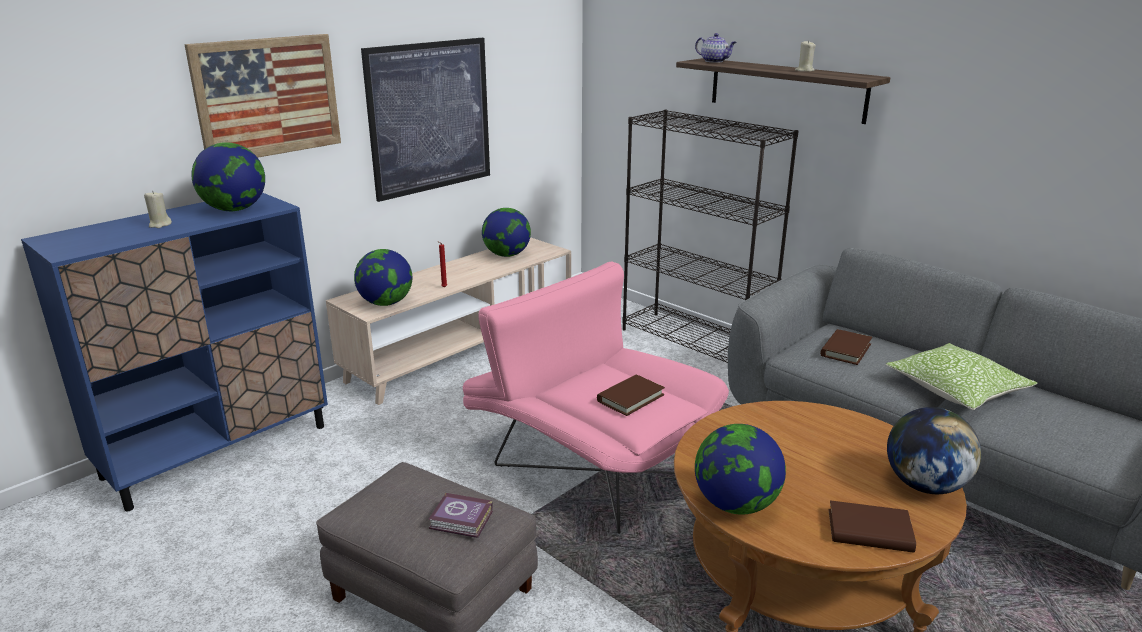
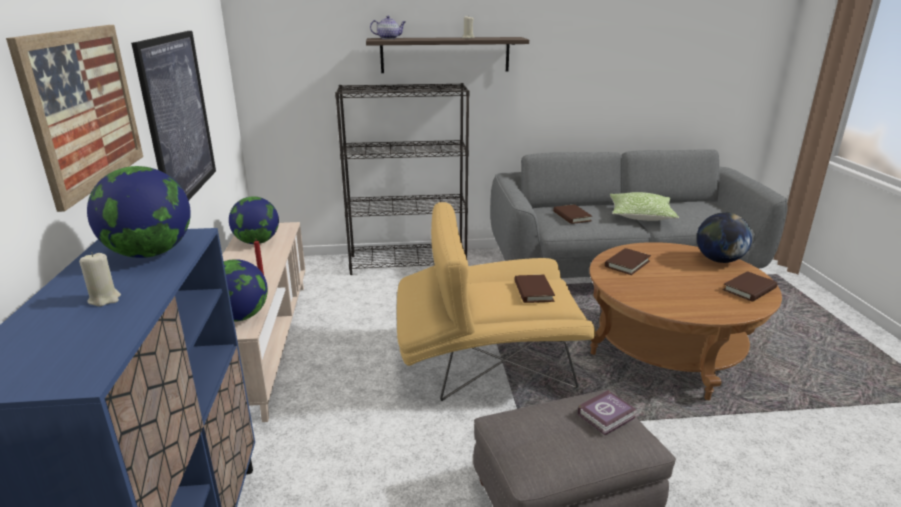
camera: 50 degrees left, 0 degrees up
pink armchair [463,261,729,534] -> yellow armchair [397,202,595,401]
globe [695,424,786,515] -> none
none -> brown book [605,248,651,275]

